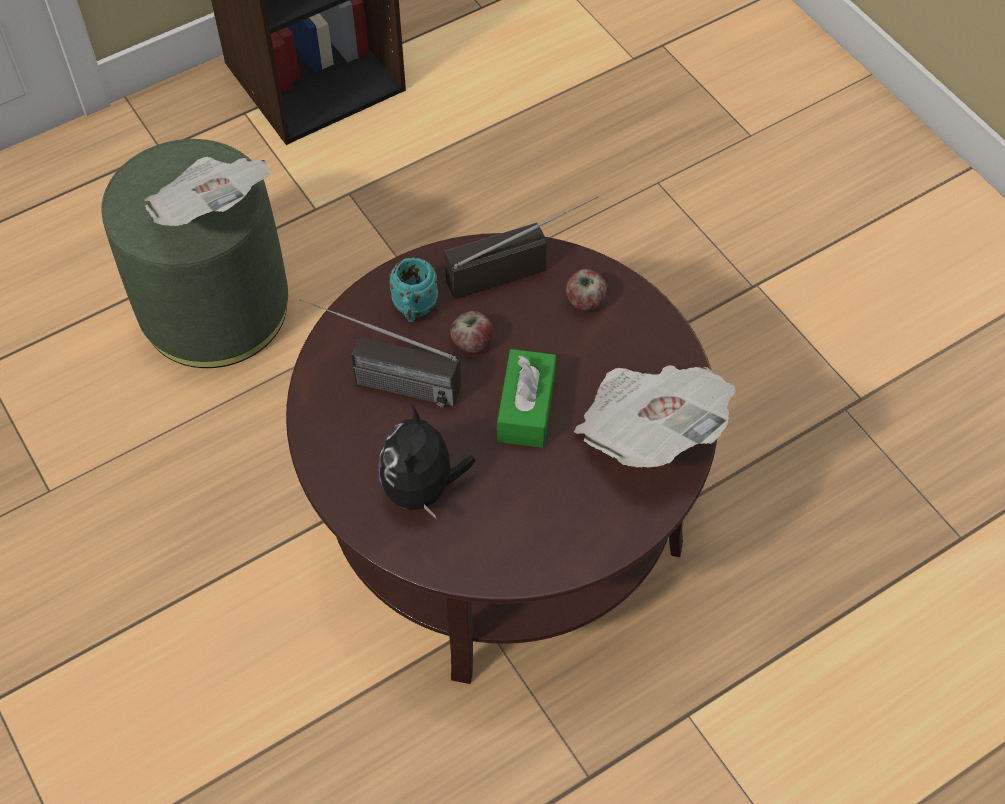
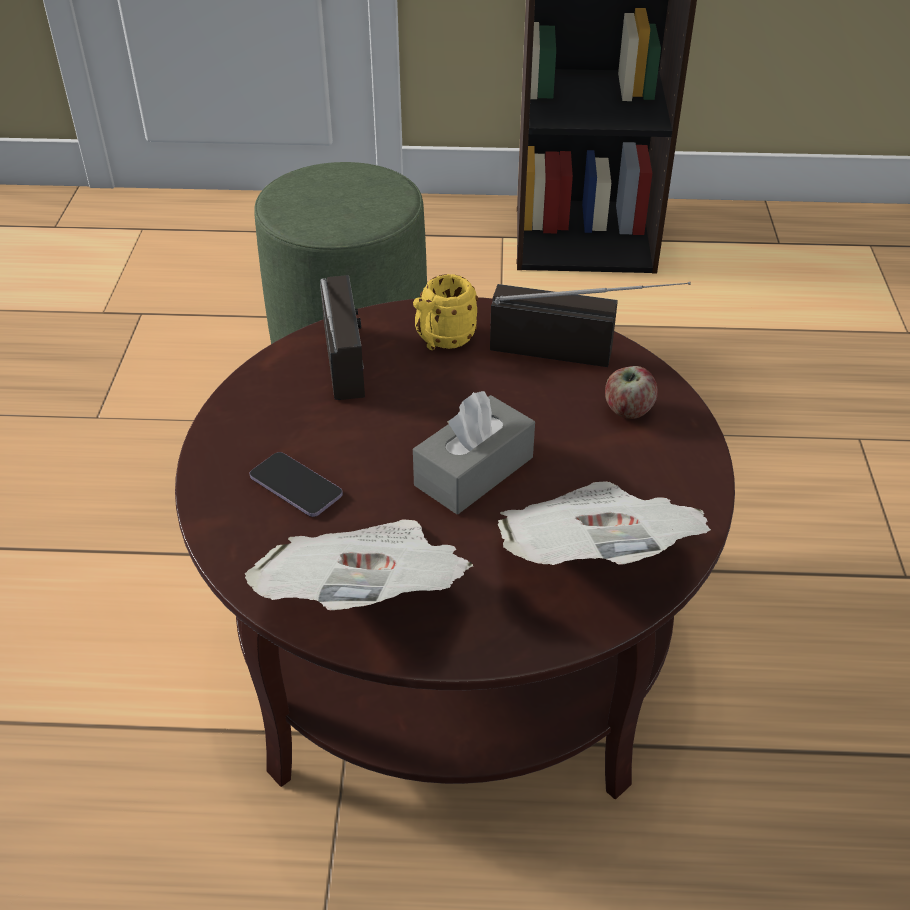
camera: 35 degrees right, 15 degrees down
newspaper [144,157,270,226] -> newspaper moved to [245,519,473,610]
radio [299,299,461,407] -> radio turned 150 degrees counterclockwise [320,275,365,400]
plush toy [379,405,476,518] -> phone [249,452,343,517]
turquoise mug [389,257,439,322] -> yellow mug [413,274,478,350]
apple [450,311,493,353] -> none
green tissue box [497,349,556,448] -> grey tissue box [413,391,535,514]

